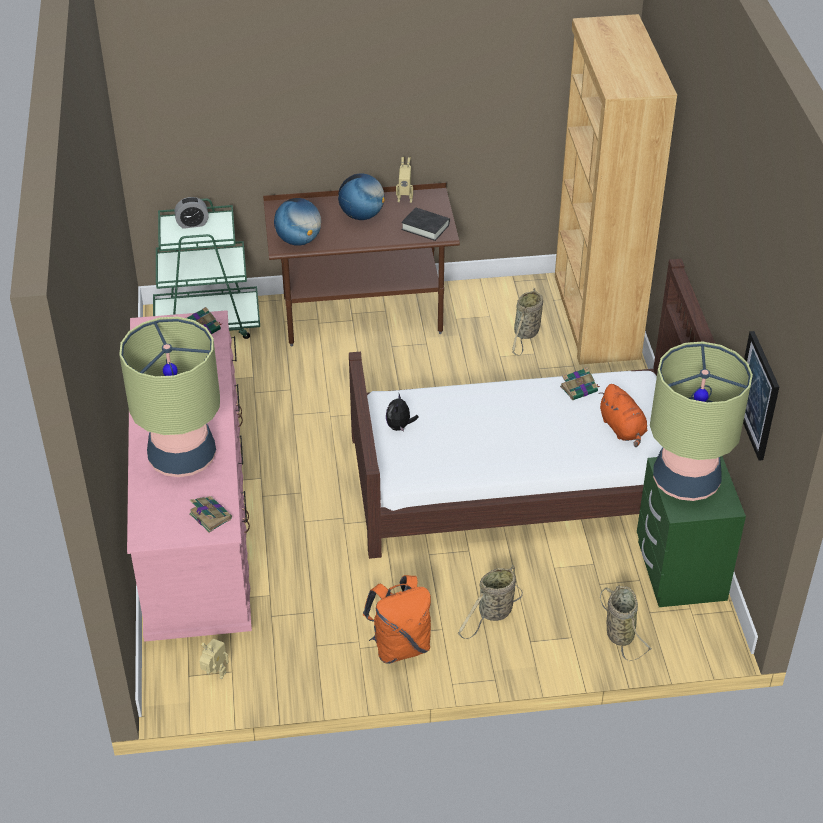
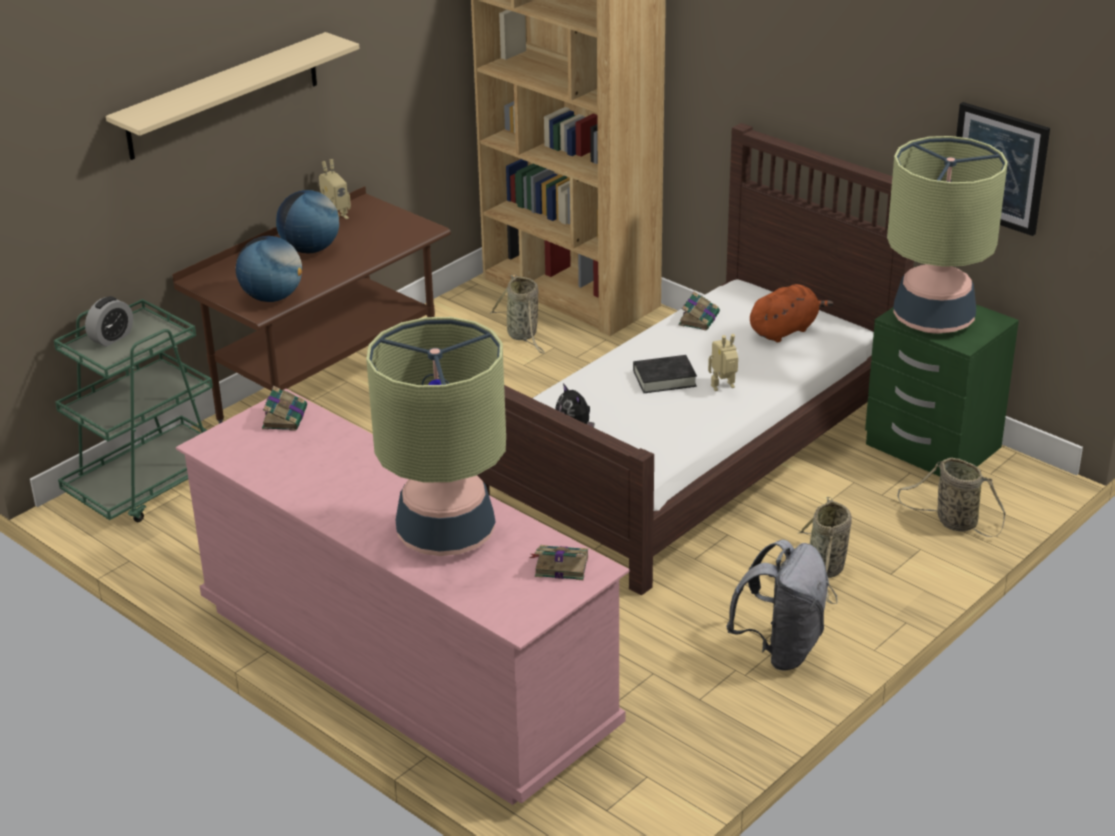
camera: 40 degrees left, 10 degrees down
toy robot [200,639,229,679] -> toy robot moved to [708,334,738,391]
orange backpack [363,575,431,664] -> grey backpack [726,539,829,671]
black book [401,207,450,241] -> black book moved to [633,355,697,393]
orange plush toy [599,384,647,447] -> orange plush toy turned 60 degrees counterclockwise [750,284,833,342]
none -> beige shelf [106,32,360,160]

